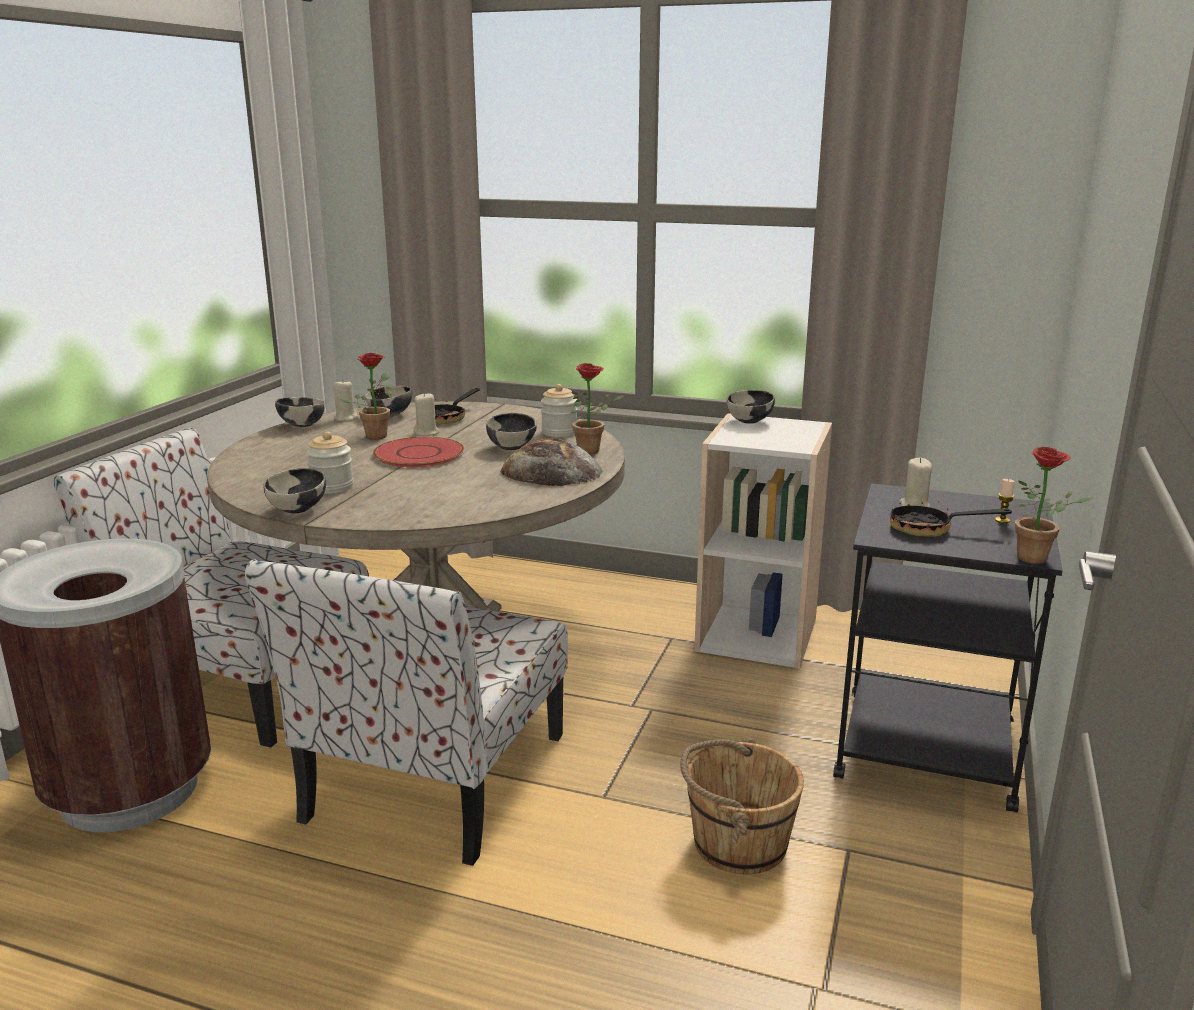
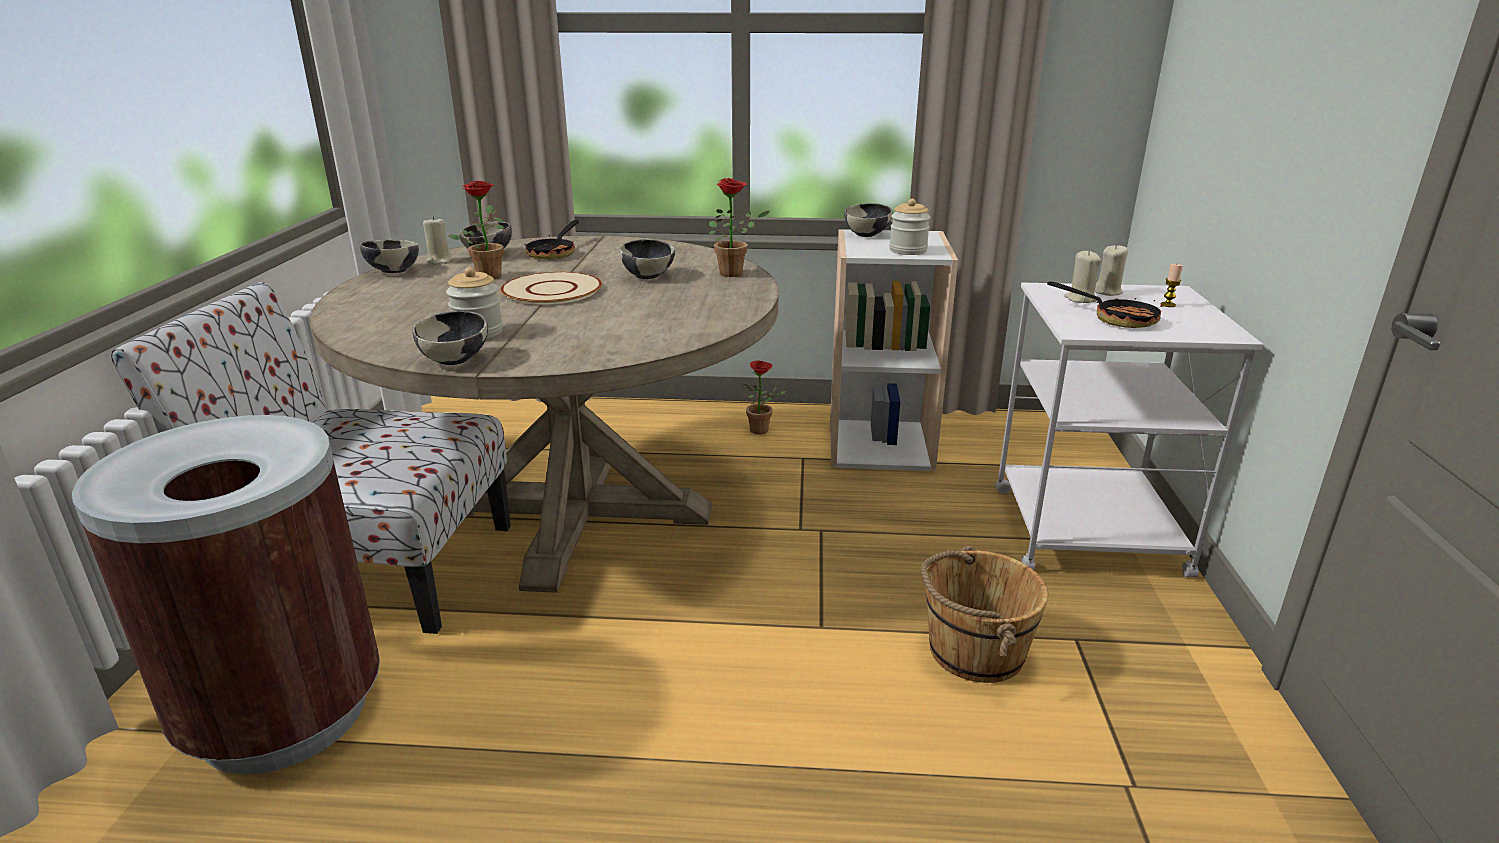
camera: 15 degrees left, 5 degrees up
chair [245,559,568,866] -> none
red plate [373,437,464,467] -> beige plate [500,272,602,305]
beige candle [414,392,440,436] -> beige candle moved to [1095,244,1128,296]
bread [500,438,602,486] -> none
jar [541,384,578,437] -> jar moved to [889,199,930,255]
black cart [833,483,1063,812] -> white cart [995,283,1264,577]
frying pan [890,502,1012,537] -> frying pan turned 135 degrees counterclockwise [1047,282,1165,328]
potted plant [1015,447,1093,564] -> potted plant moved to [743,361,786,434]

